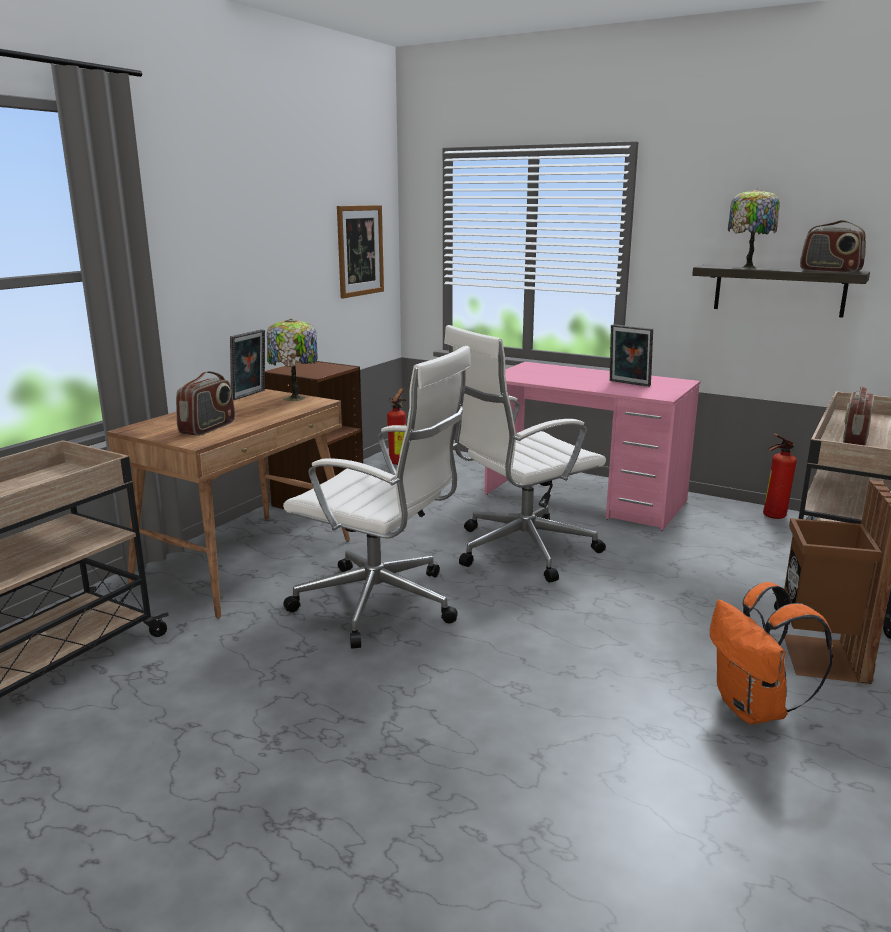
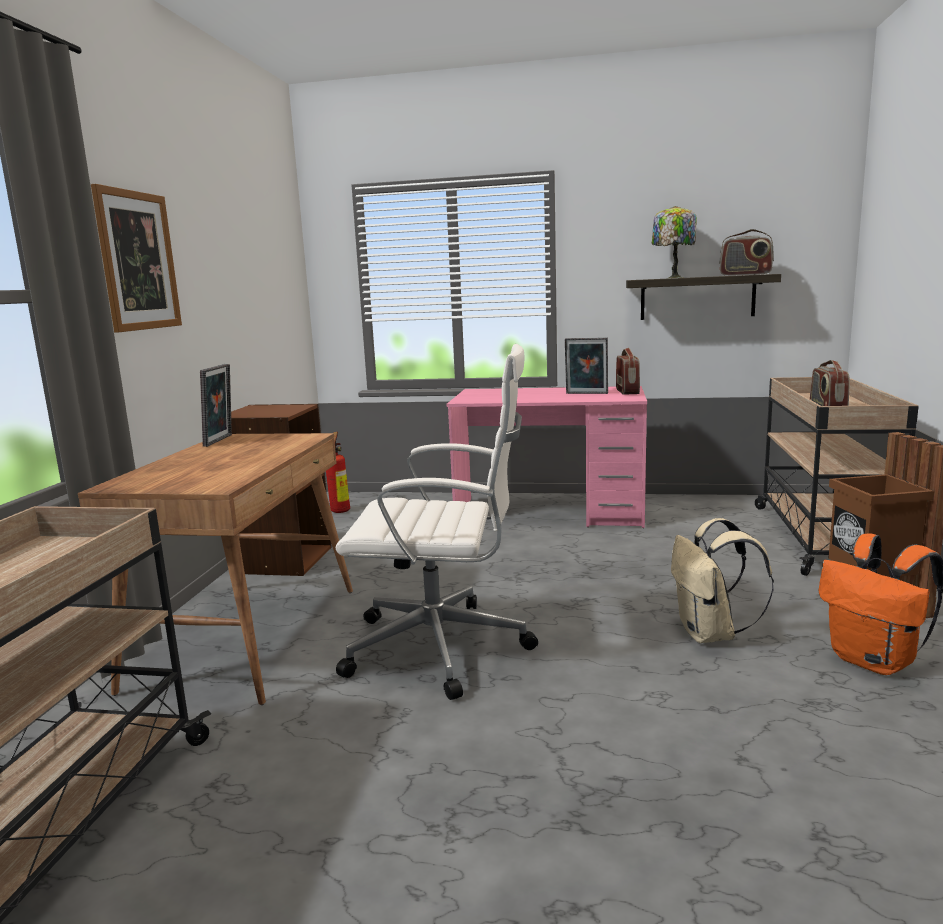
camera: 20 degrees left, 5 degrees down
radio [176,371,235,436] -> radio moved to [616,348,640,395]
table lamp [267,319,318,401] -> none
picture [337,205,384,298] -> picture moved to [91,184,182,333]
white office chair [444,325,606,583] -> none
fire extinguisher [763,433,797,519] -> none
none -> beige backpack [671,518,774,643]

